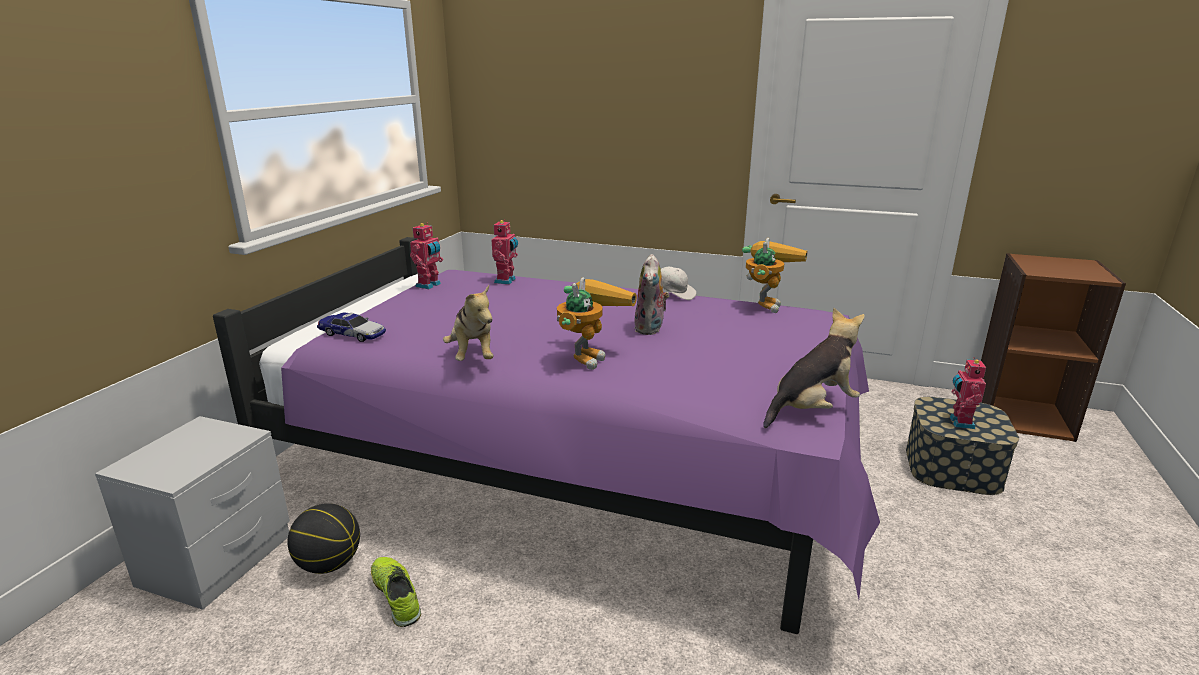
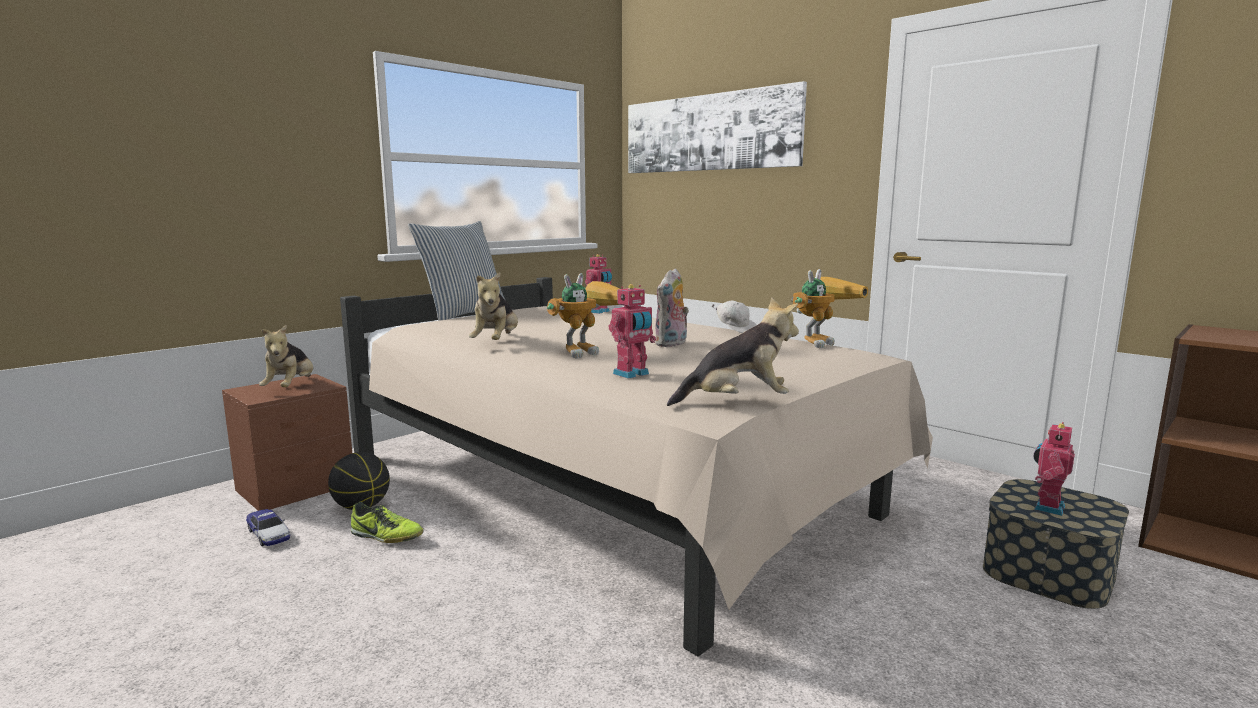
camera: 25 degrees right, 10 degrees down
grey nightstand [95,416,290,610] -> brown nightstand [222,374,352,511]
purple bed [213,237,880,634] -> beige bed [340,277,933,657]
toy car [317,313,386,342] -> toy car moved to [246,509,290,546]
shoe [371,557,421,627] -> shoe turned 120 degrees clockwise [351,502,424,543]
toy robot [410,223,443,289] -> toy robot moved to [609,284,656,379]
none -> plush toy [259,325,313,387]
none -> pillow [408,221,505,321]
none -> picture [628,81,807,173]

